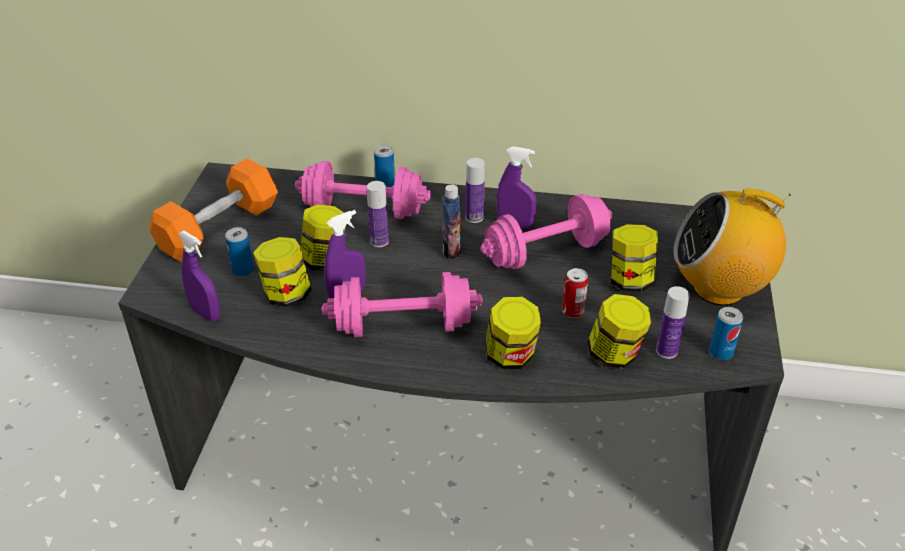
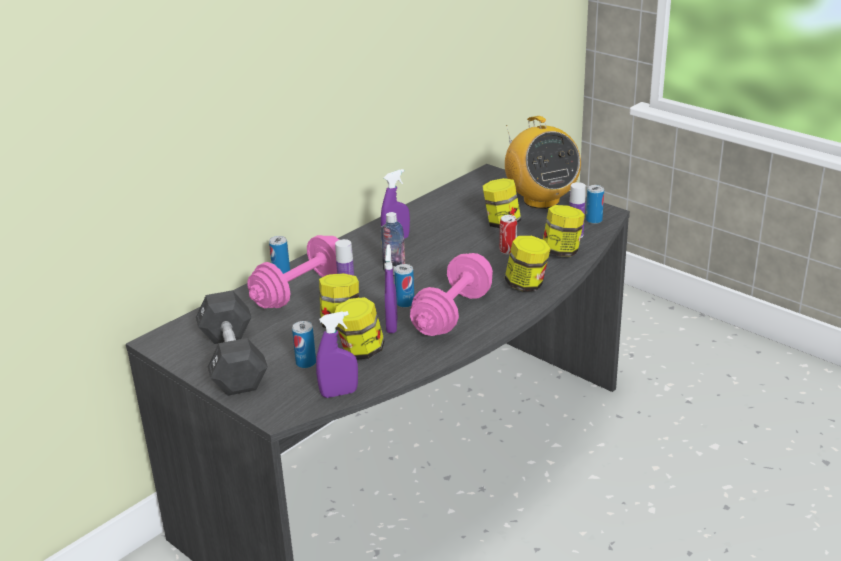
camera: 55 degrees left, 10 degrees down
orange dumbbell [149,158,278,262] -> black dumbbell [196,290,268,396]
bottle [466,158,485,223] -> none
pink dumbbell [481,194,612,269] -> none
radio [673,189,791,306] -> radio turned 60 degrees counterclockwise [505,116,581,209]
none -> can [394,264,414,308]

